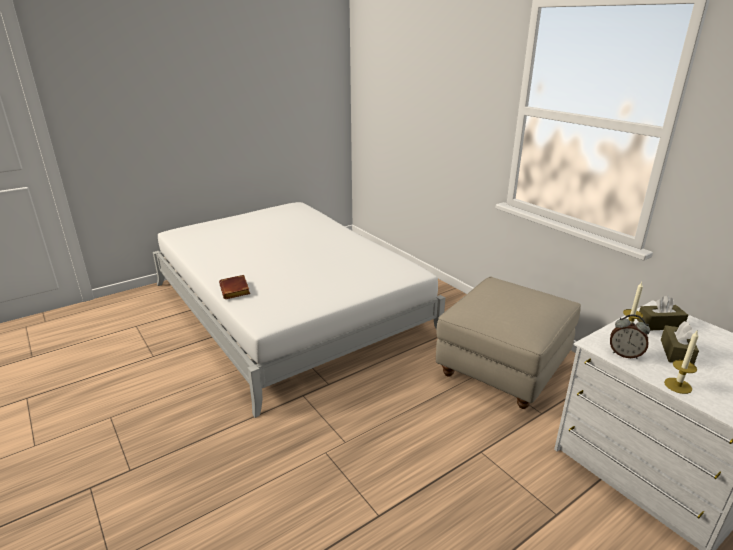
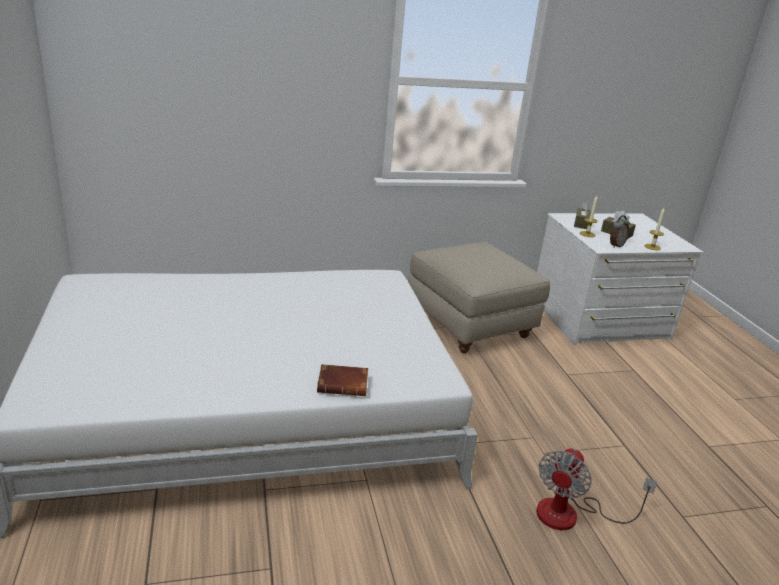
camera: 70 degrees left, 0 degrees up
none -> fan [536,448,657,530]

